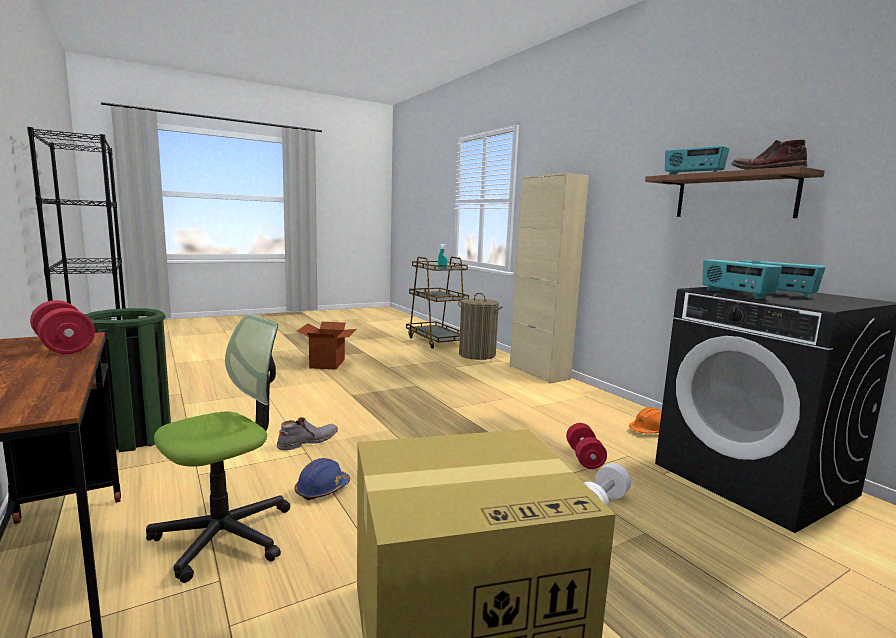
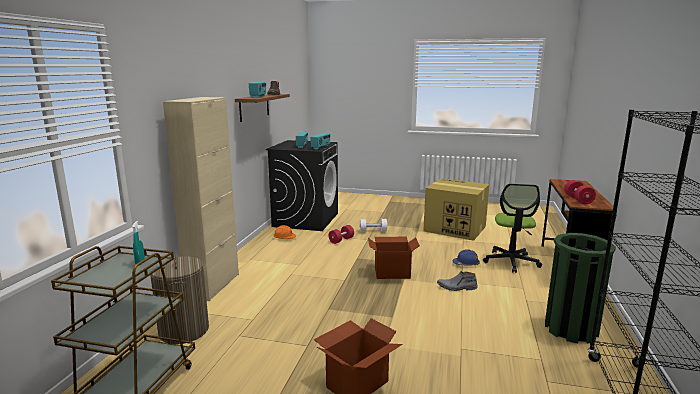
camera: 135 degrees left, 5 degrees up
office chair [146,314,290,583] -> office chair turned 75 degrees counterclockwise [483,184,542,273]
none -> cardboard box [368,237,420,279]

